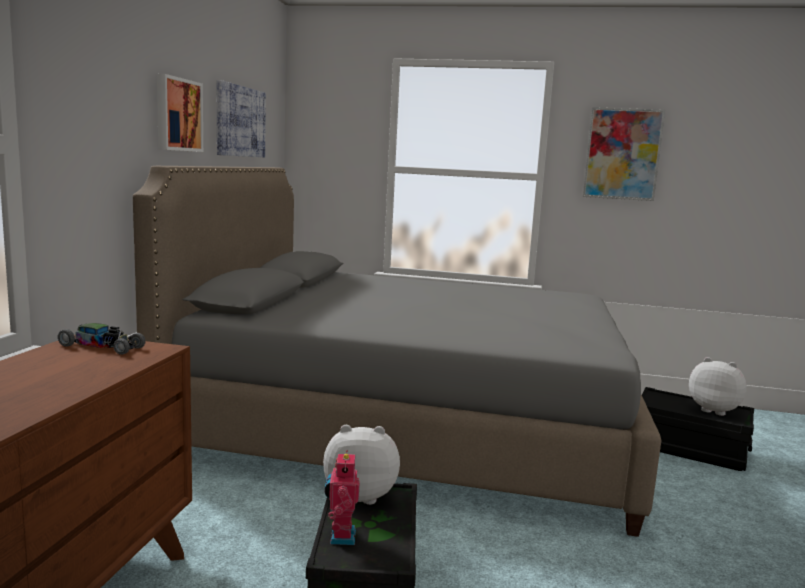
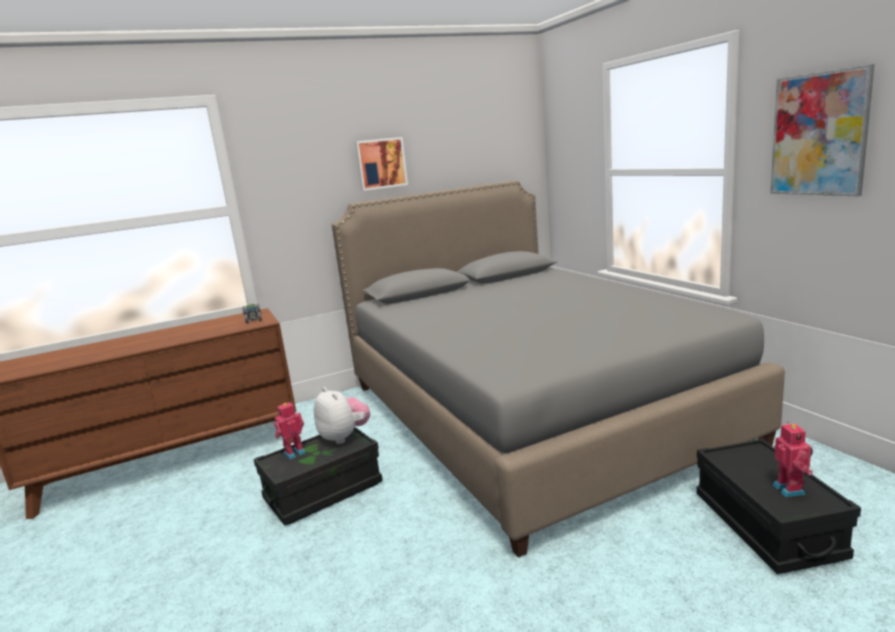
camera: 55 degrees right, 5 degrees up
picture [216,80,266,157] -> none
plush toy [689,357,747,416] -> toy robot [773,421,813,497]

